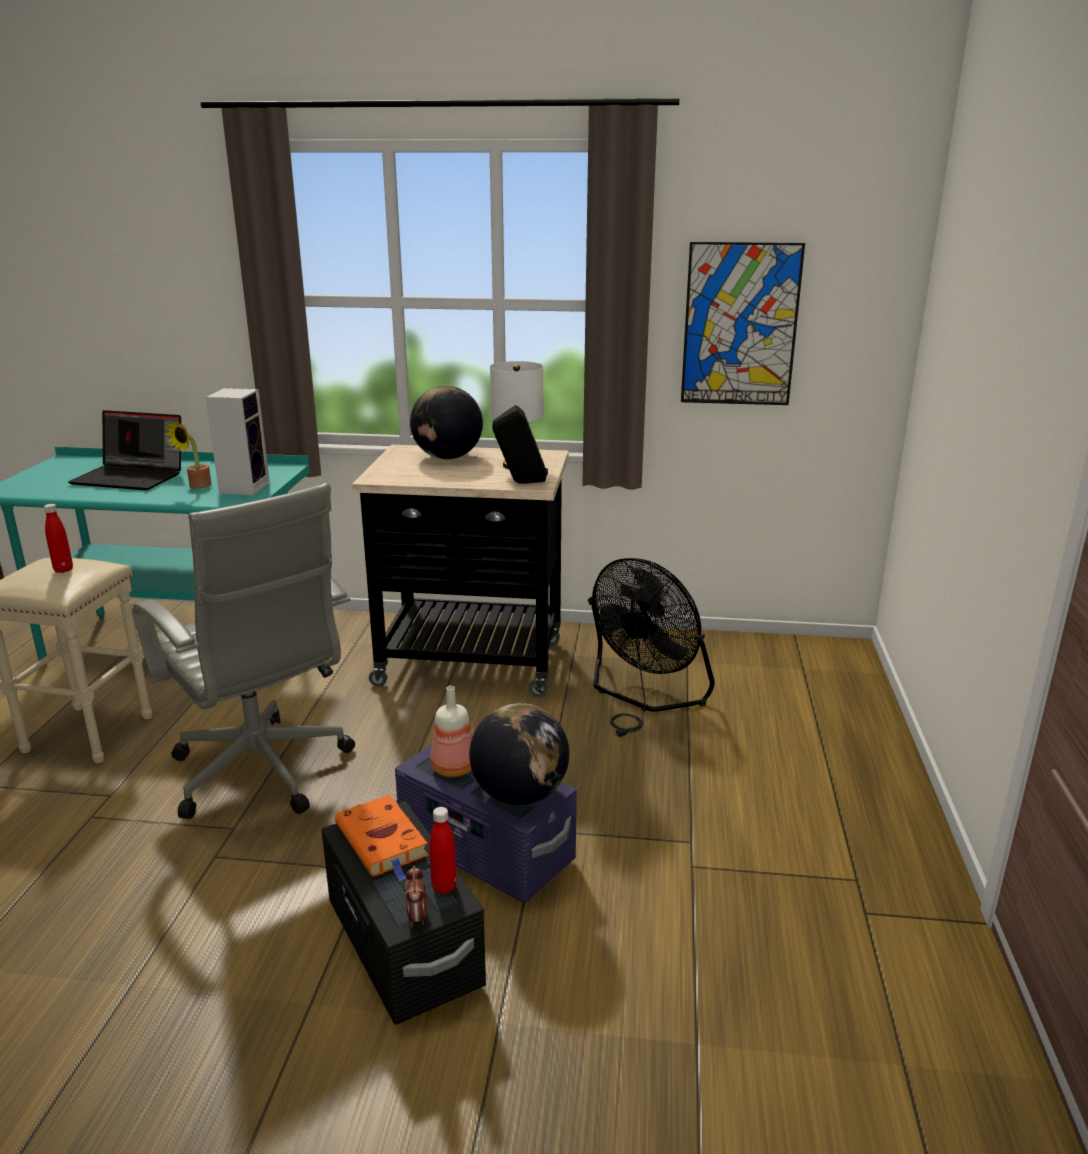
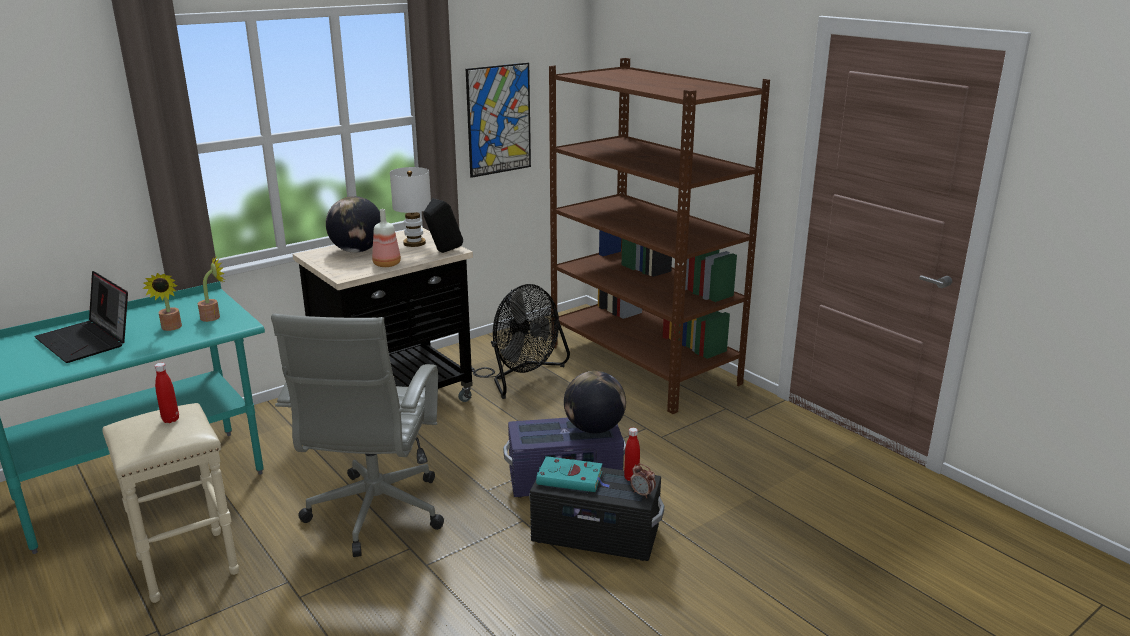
camera: 45 degrees left, 0 degrees up
laptop [68,410,181,490] -> laptop turned 75 degrees clockwise [34,271,128,363]
grey office chair [132,483,355,819] -> grey office chair turned 90 degrees clockwise [271,314,444,557]
speaker [205,388,270,495] -> potted plant [198,256,225,322]
orange book [335,795,428,881] -> turquoise book [536,456,609,492]
bottle [431,686,473,777] -> bottle moved to [372,209,401,267]
black fan [588,558,714,737] -> black fan turned 135 degrees clockwise [472,284,570,399]
none -> brown bookcase [549,58,770,414]

